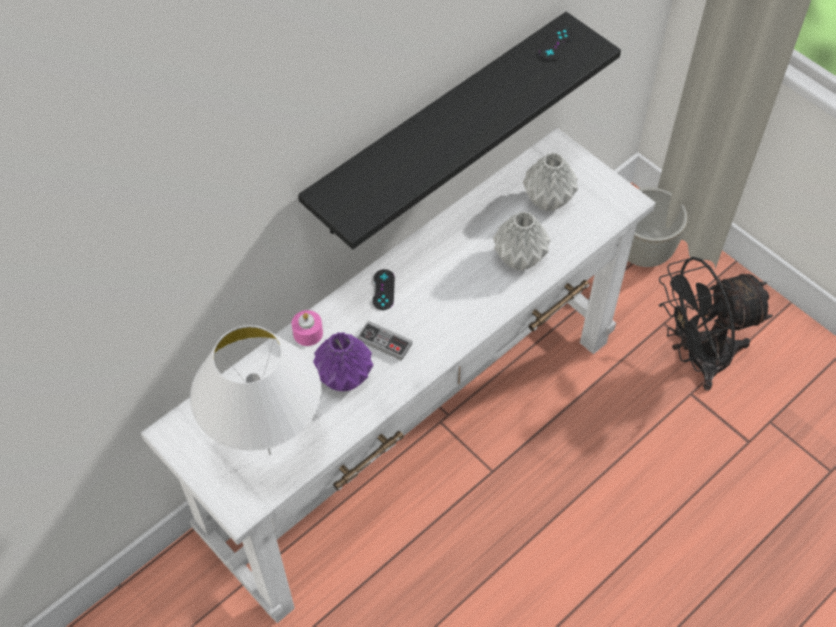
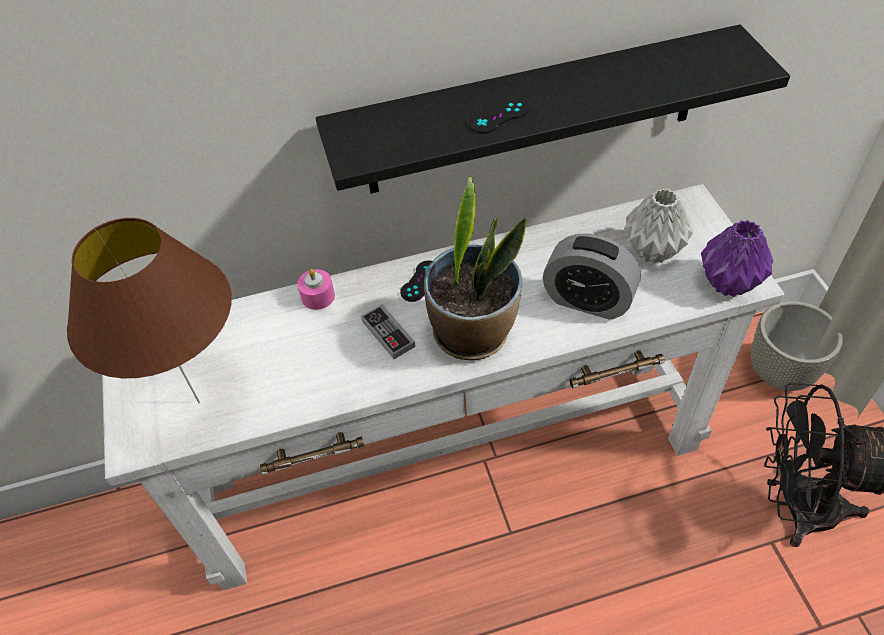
camera: 30 degrees right, 5 degrees down
white table lamp [190,325,321,455] -> brown table lamp [67,218,232,403]
purple vase [313,332,373,392] -> purple vase moved to [701,220,774,297]
grey vase [493,211,551,270] -> alarm clock [543,233,641,320]
black game controller [539,27,573,61] -> black game controller moved to [468,99,529,133]
none -> potted plant [424,176,526,360]

